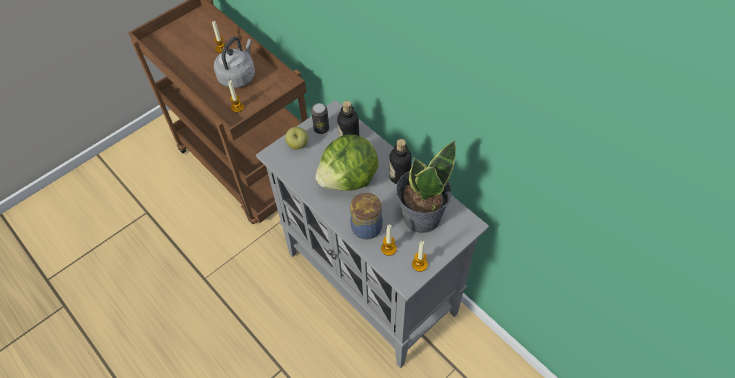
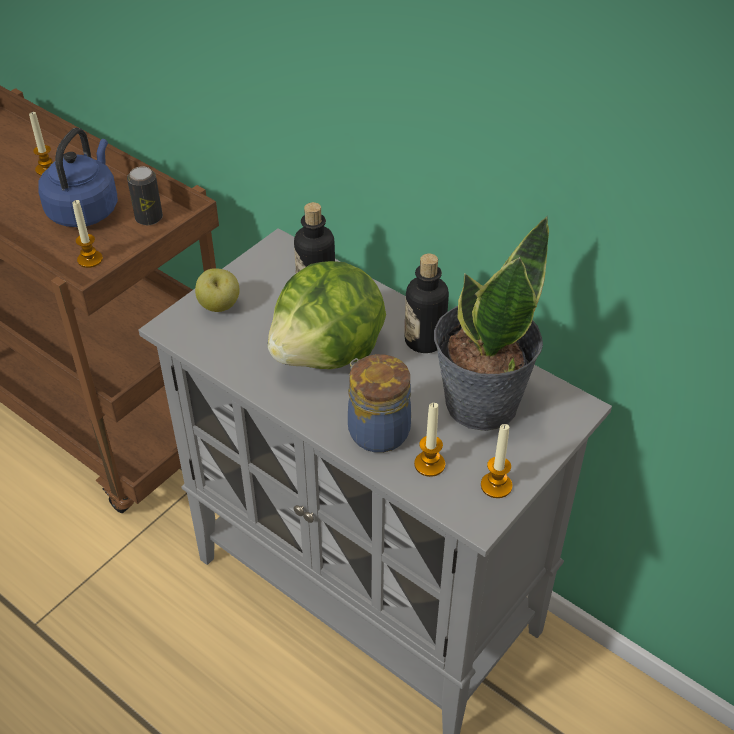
camera: 10 degrees left, 10 degrees down
grey kettle [214,37,255,88] -> blue kettle [38,128,118,227]
can [311,103,329,134] -> can moved to [127,166,163,225]

